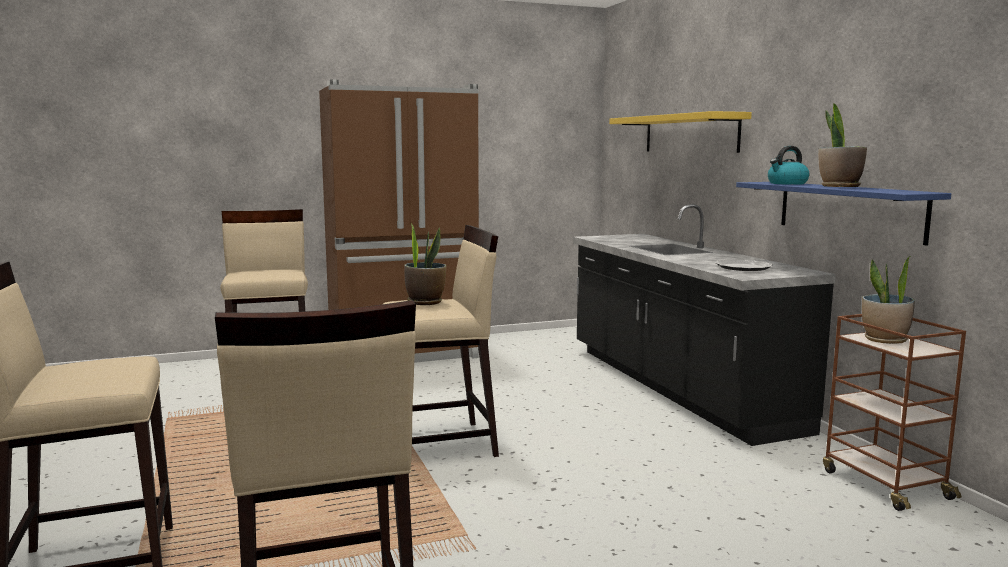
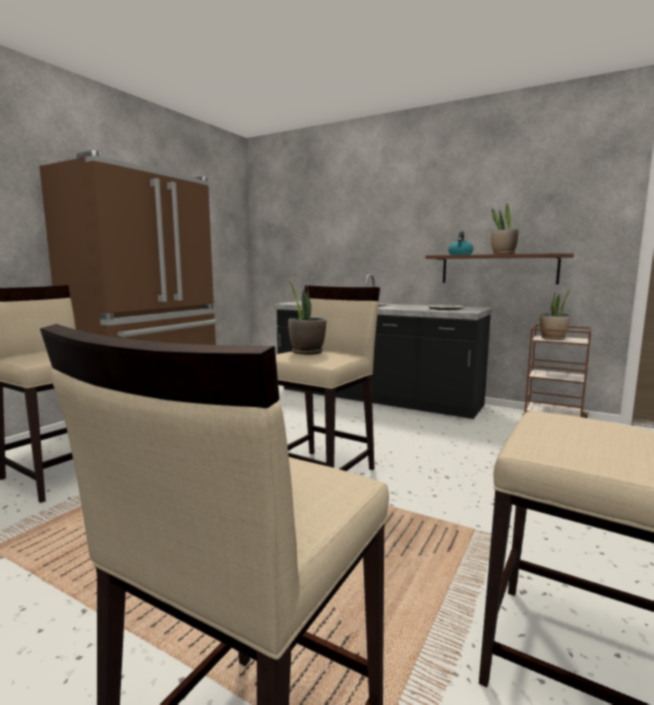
camera: 40 degrees left, 0 degrees up
yellow shelf [609,111,752,153] -> none
blue shelf [736,182,951,246] -> brown shelf [426,253,574,284]

